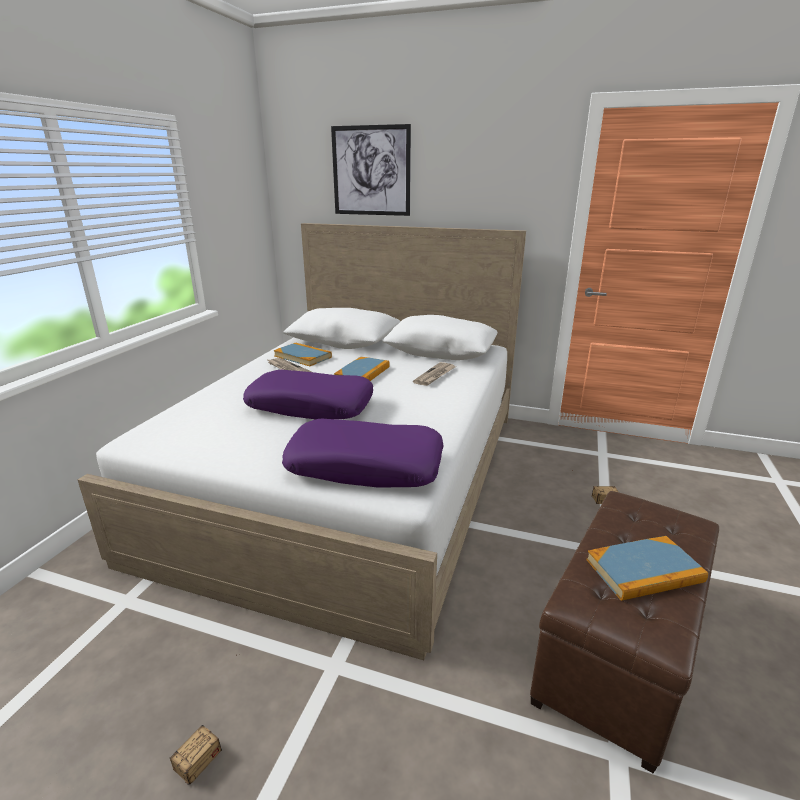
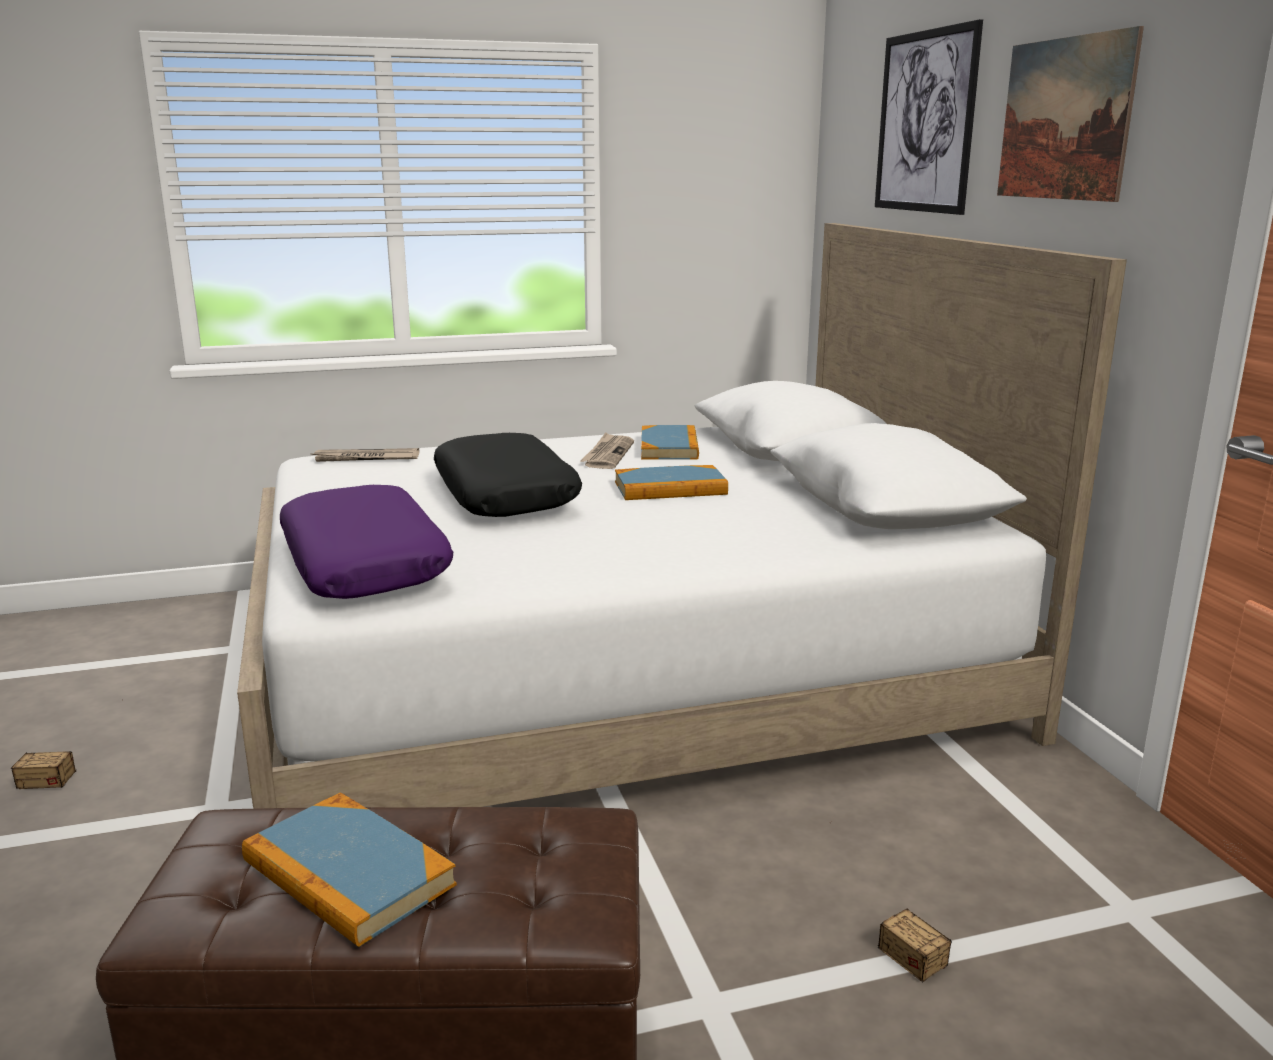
camera: 55 degrees right, 5 degrees down
purple pillow [243,370,373,419] -> black pillow [434,433,582,517]
newspaper [413,362,456,386] -> newspaper moved to [311,448,419,462]
none -> picture [997,26,1144,202]

